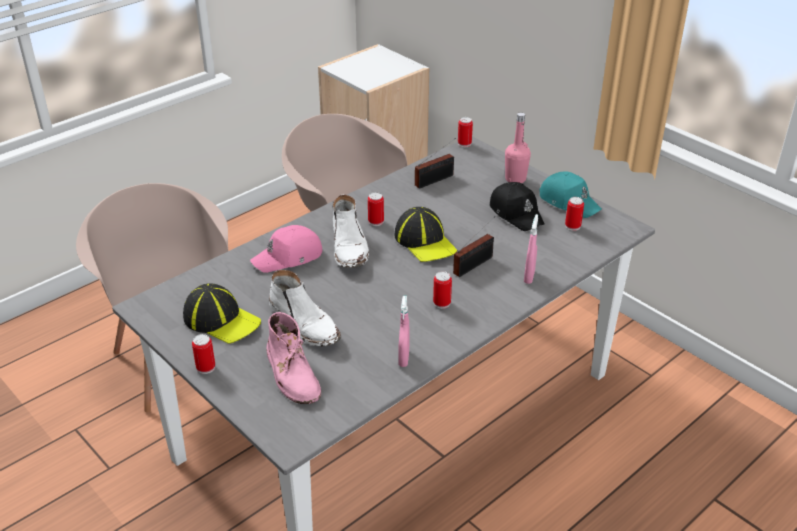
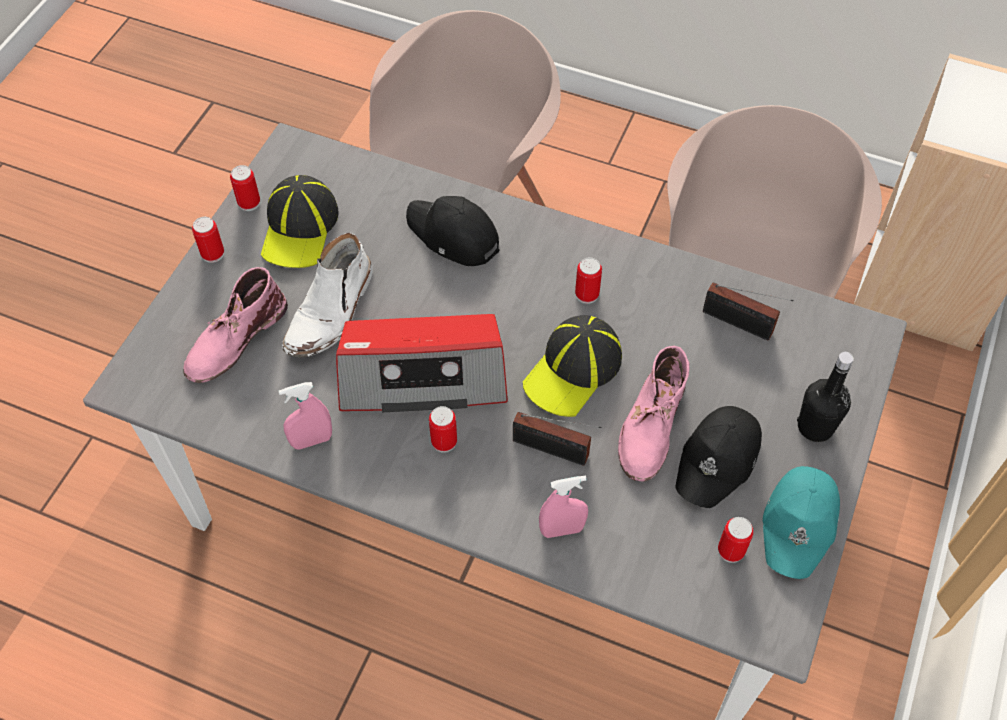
camera: 65 degrees right, 20 degrees up
pink cap [250,225,322,273] -> black cap [406,196,500,266]
white boot [333,195,369,268] -> none
can [458,117,473,147] -> can moved to [230,165,260,211]
pink bottle [505,112,531,183] -> black bottle [797,352,854,442]
none -> radio [336,314,508,412]
none -> pink boot [618,346,689,482]

